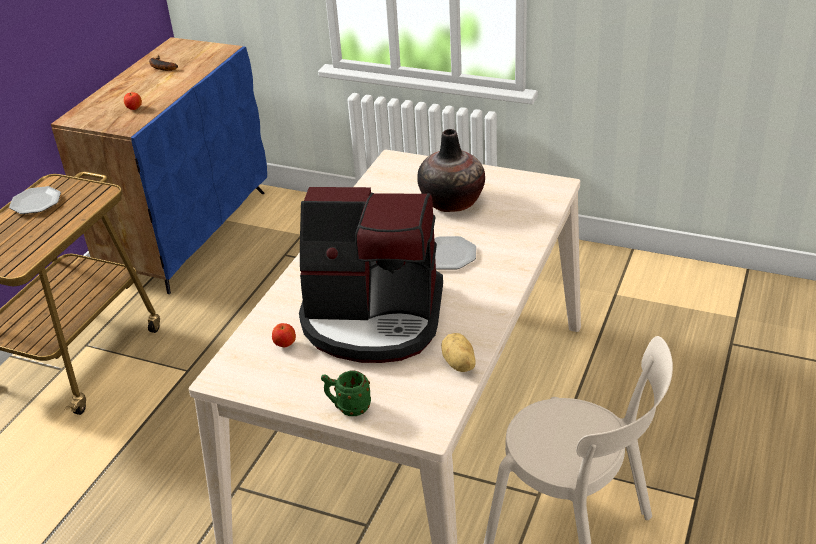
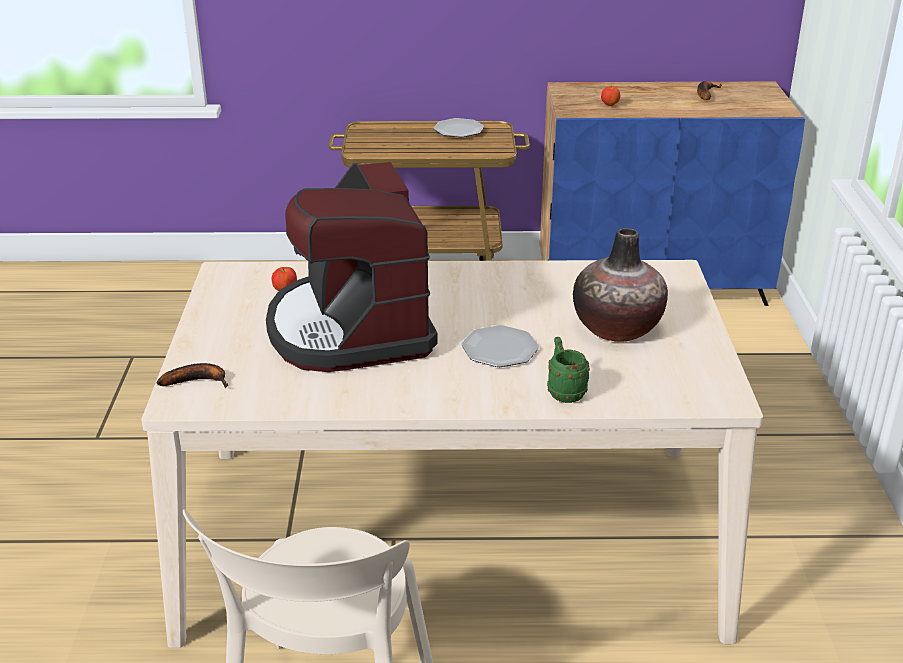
camera: 65 degrees right, 5 degrees down
green mug [321,371,371,416] -> green mug moved to [547,337,590,403]
potato [441,333,476,372] -> none
none -> banana [157,363,228,388]

